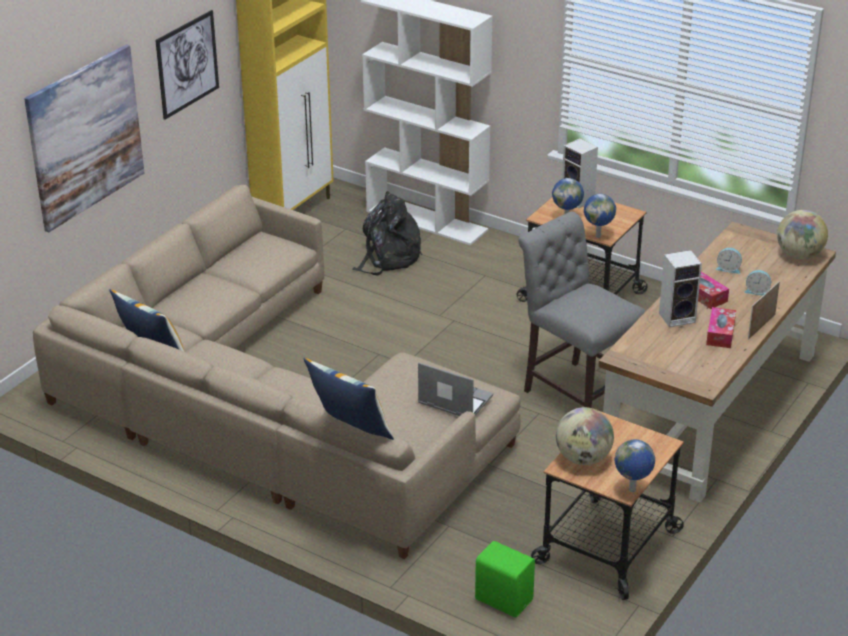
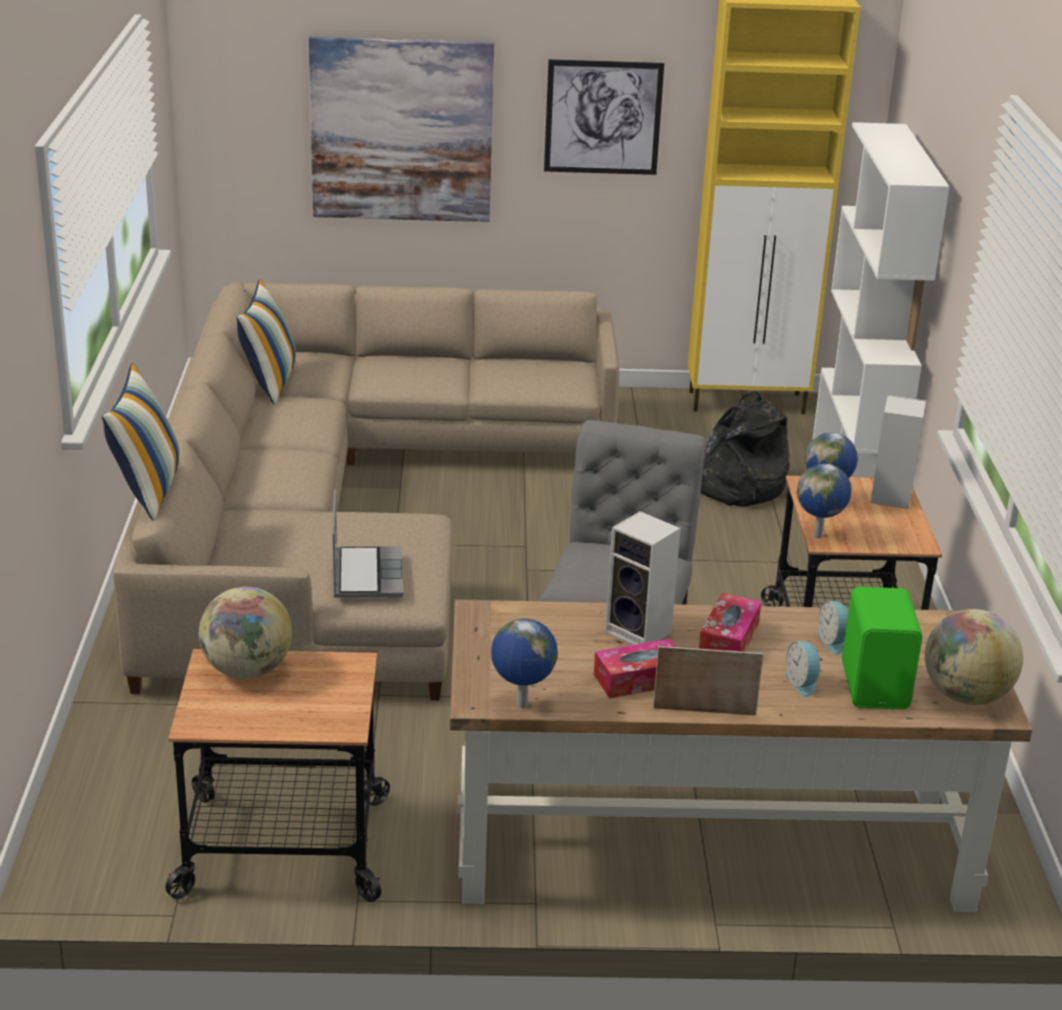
camera: 55 degrees right, 5 degrees down
green speaker [475,541,535,617] -> green speaker moved to [842,587,922,710]
globe [615,439,655,492] -> globe moved to [491,619,558,708]

